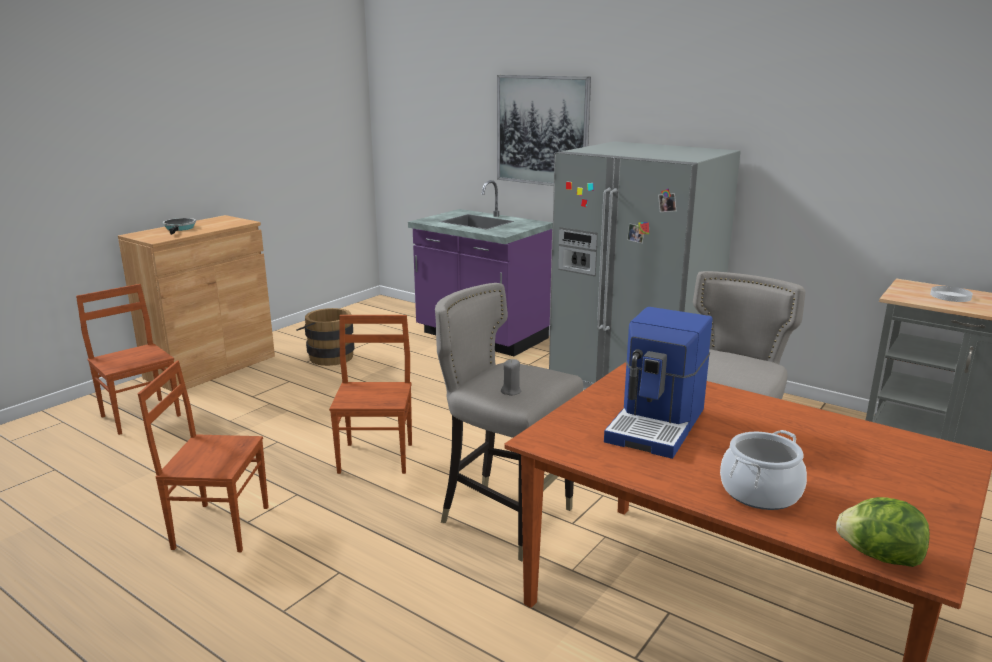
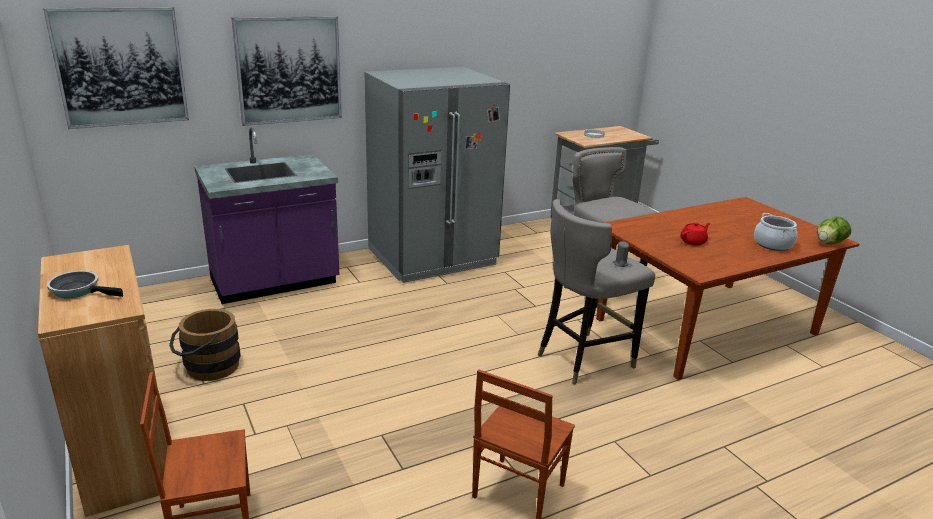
camera: 65 degrees left, 5 degrees up
brown chair [329,315,412,474] -> none
coffee machine [604,307,713,459] -> red teapot [681,222,710,246]
none -> picture [43,7,189,129]

